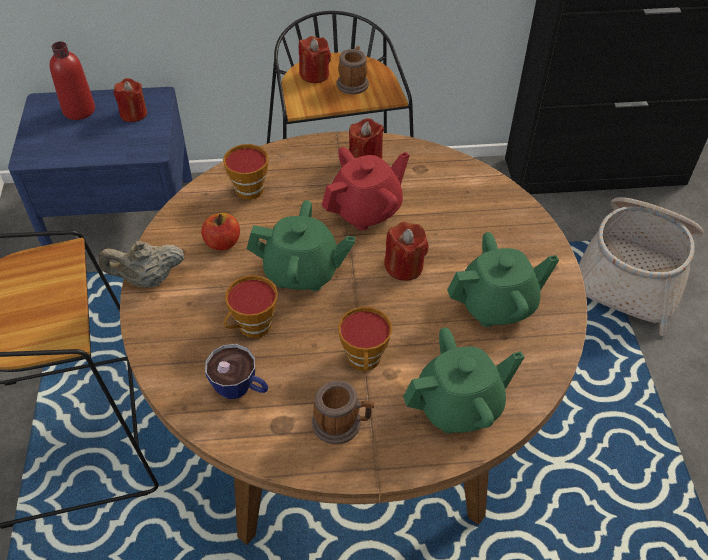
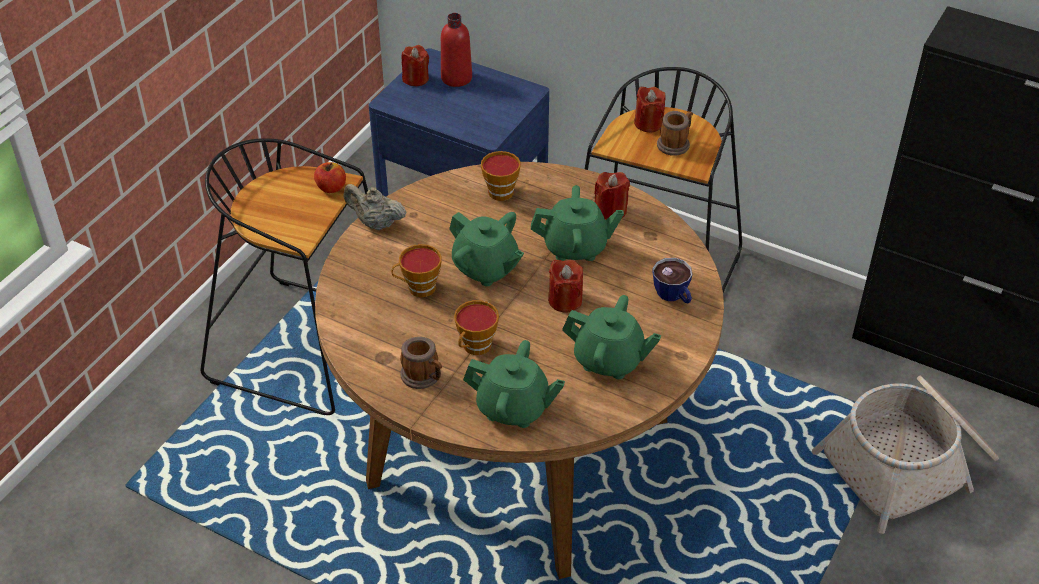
camera: 35 degrees right, 5 degrees down
red candle [113,78,147,122] -> red candle moved to [402,45,429,86]
apple [201,213,240,251] -> apple moved to [314,162,346,193]
cup [205,344,268,399] -> cup moved to [653,258,692,304]
red teapot [322,147,410,231] -> green teapot [531,185,624,261]

